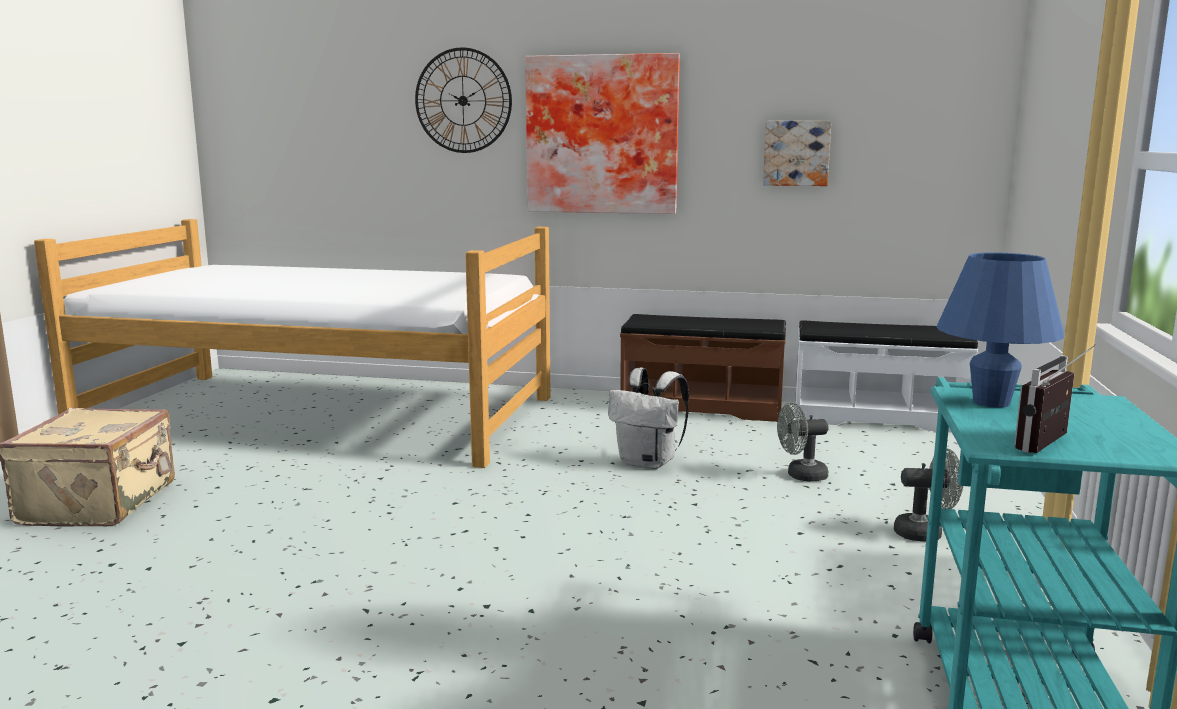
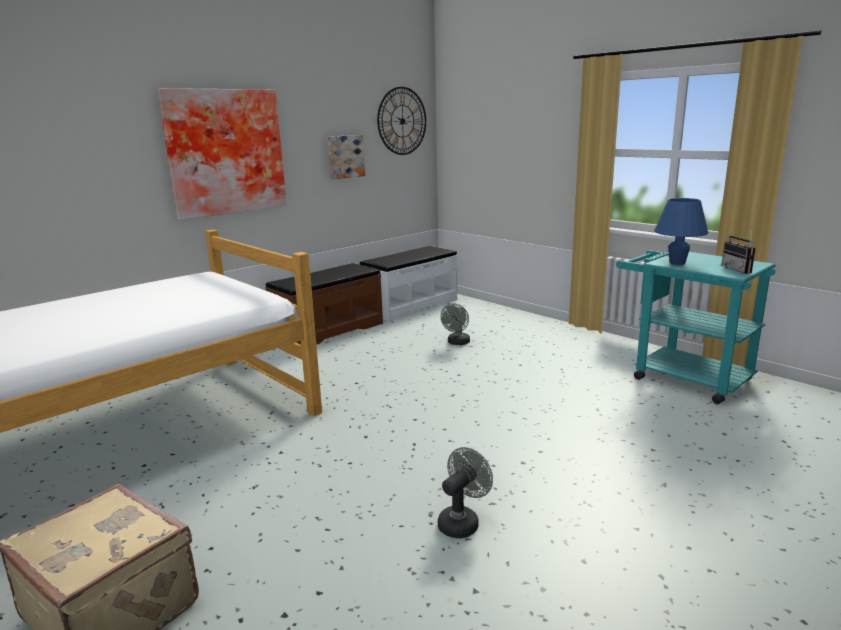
camera: 55 degrees left, 5 degrees up
wall clock [415,47,512,153] -> wall clock moved to [377,87,426,155]
white backpack [608,368,689,469] -> none
grey fan [894,449,963,541] -> grey fan moved to [438,447,493,538]

